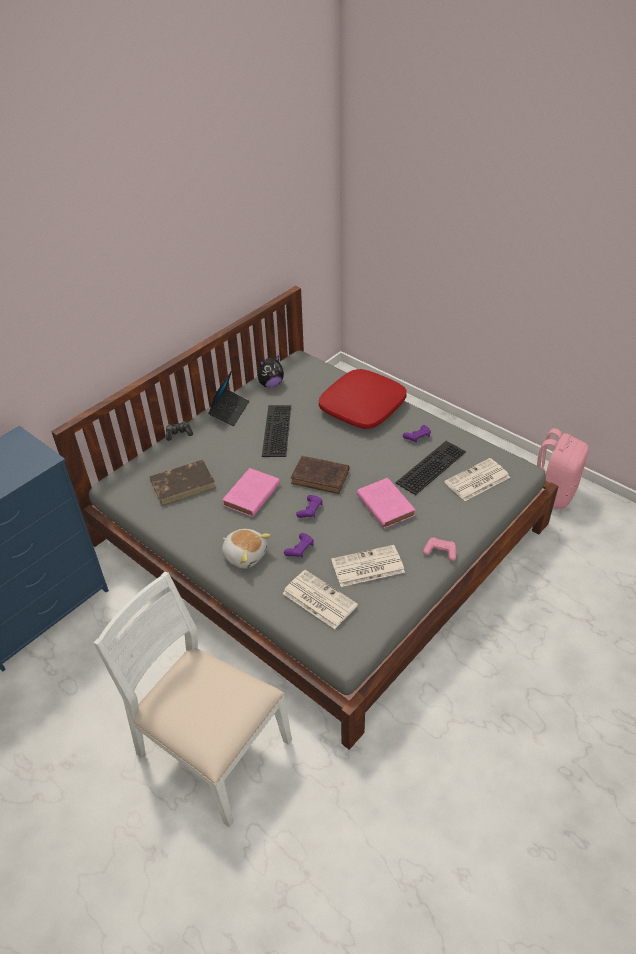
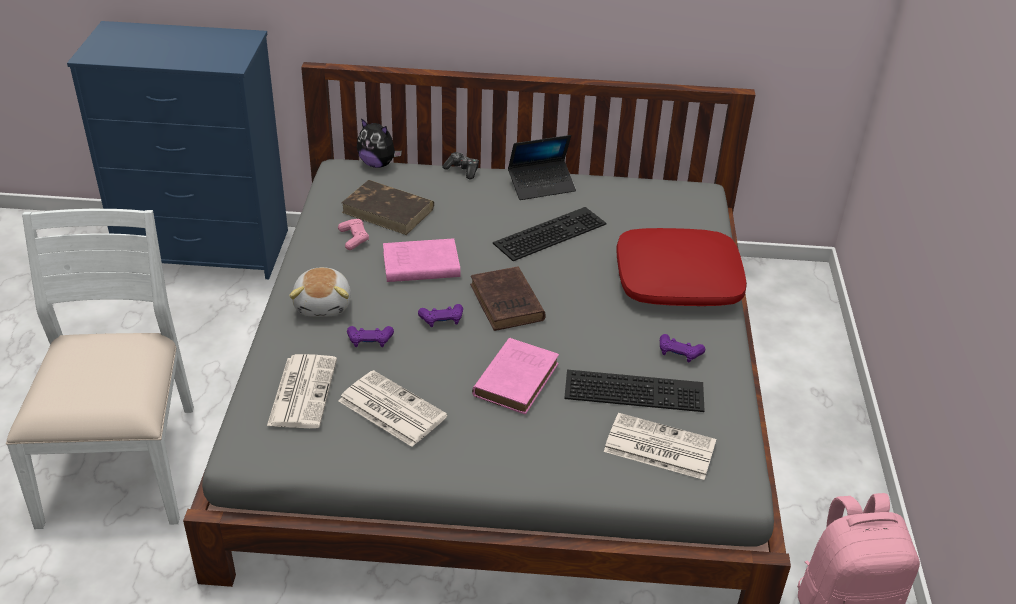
camera: 50 degrees right, 5 degrees down
plush toy [257,355,284,387] -> plush toy moved to [357,118,402,168]
pink game controller [423,537,456,561] -> pink game controller moved to [338,219,369,250]

